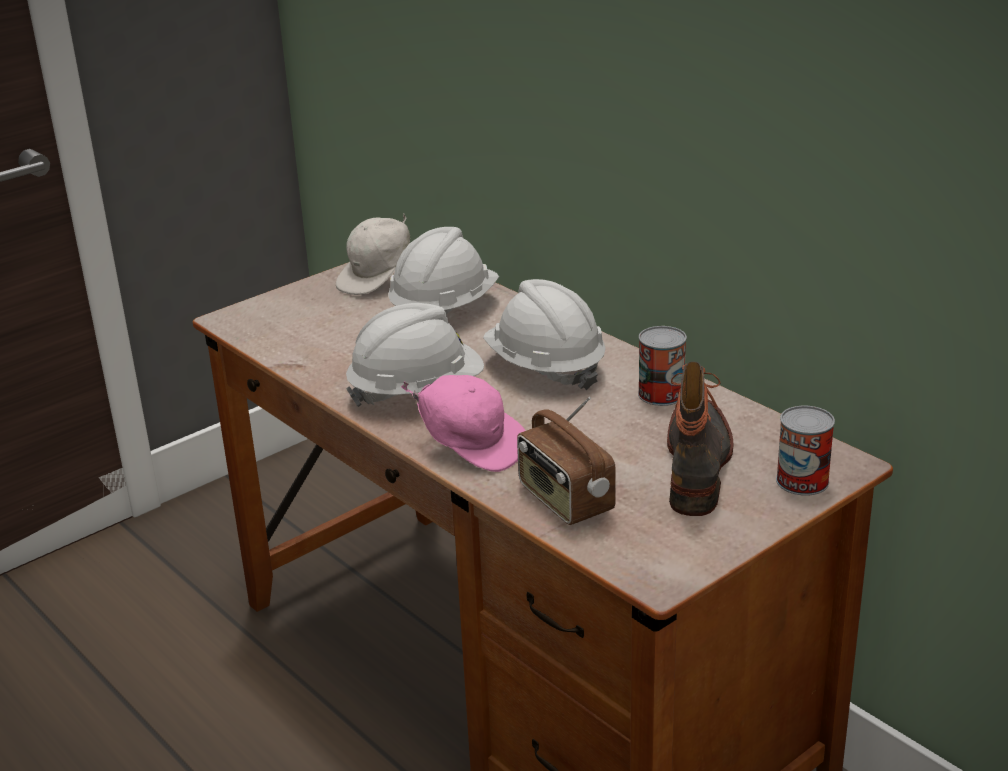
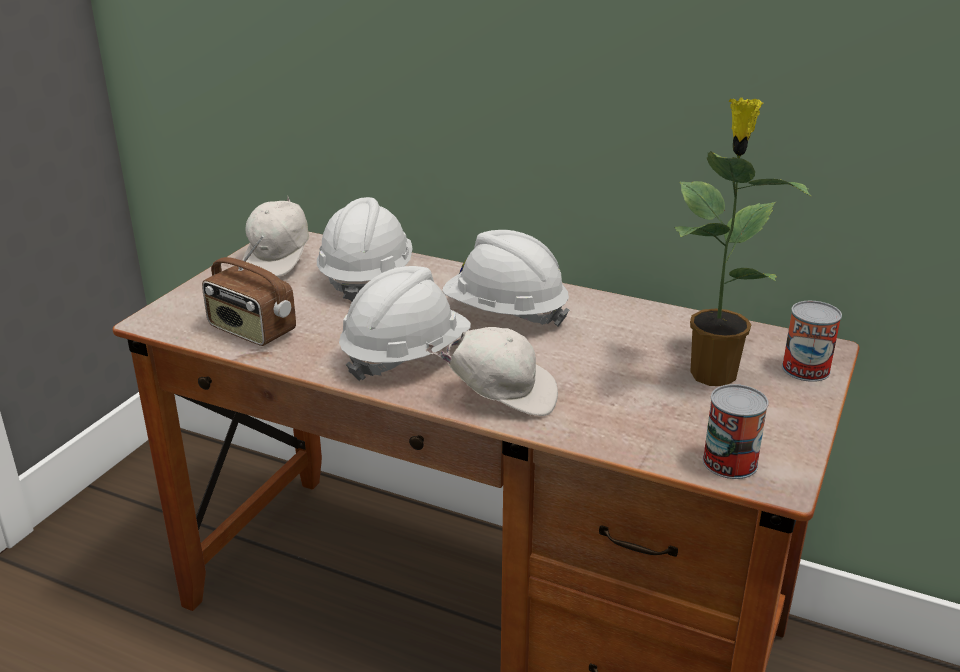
camera: 25 degrees left, 0 degrees up
pink cap [401,375,526,472] -> white cap [426,327,558,416]
radio [517,397,616,525] -> radio moved to [202,235,296,346]
can [638,326,687,406] -> can moved to [702,384,769,479]
boot [667,362,734,516] -> potted plant [675,98,811,386]

